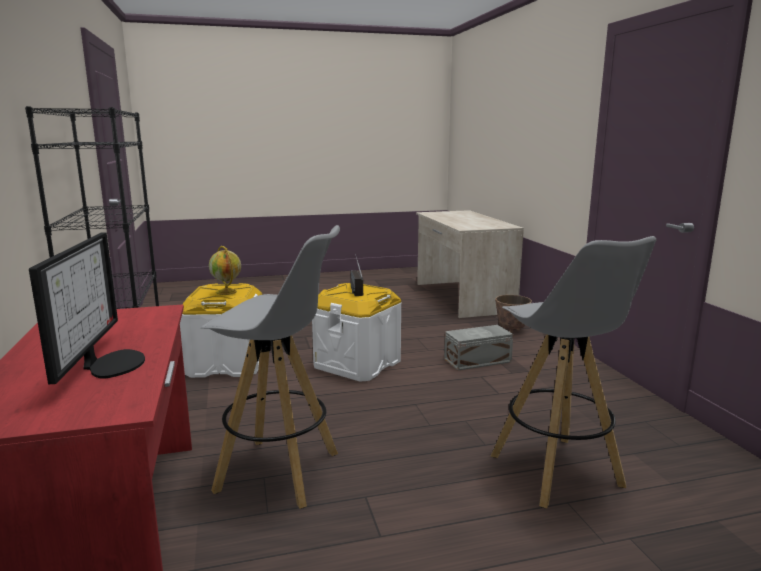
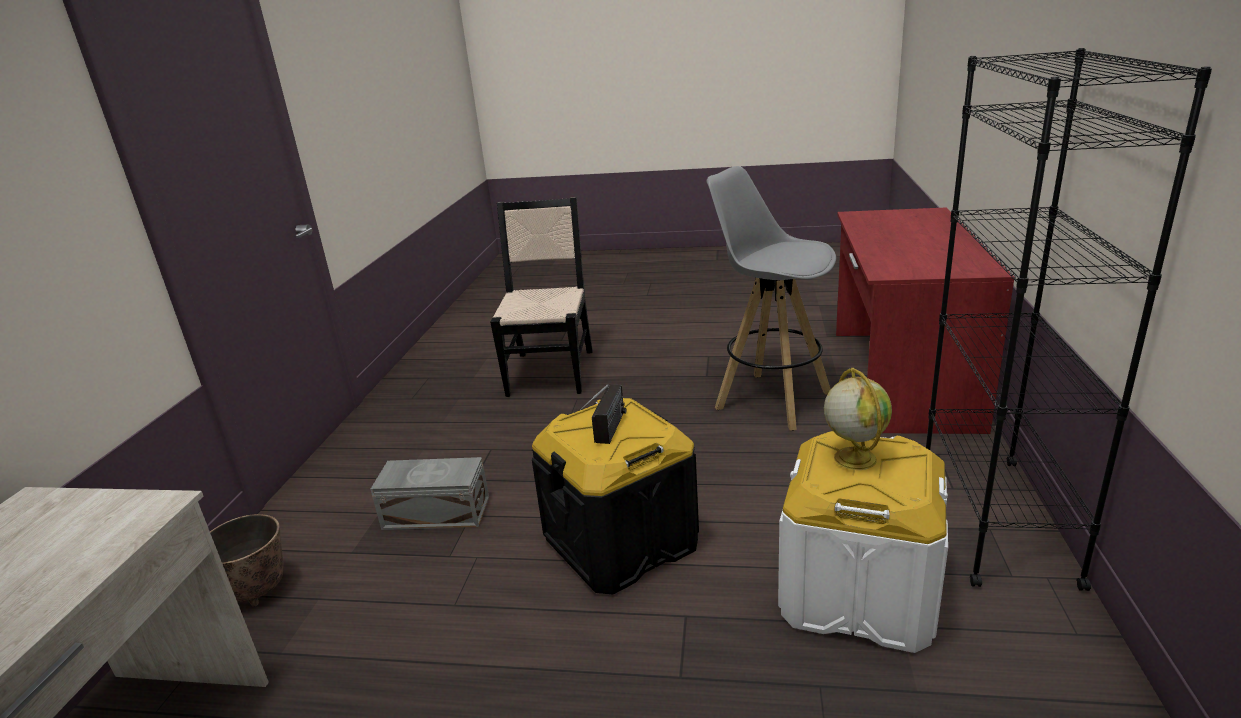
camera: 155 degrees left, 10 degrees up
monitor [29,232,145,384] -> none
white storage box [312,283,402,382] -> black storage box [532,398,699,595]
grey stool [491,236,656,508] -> chair [490,197,593,397]

